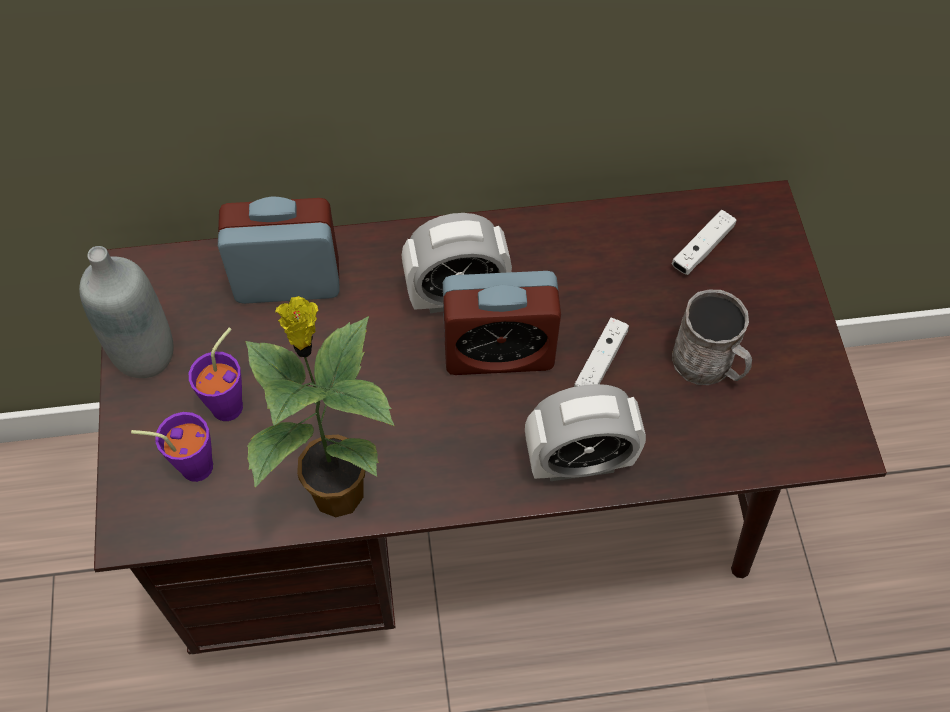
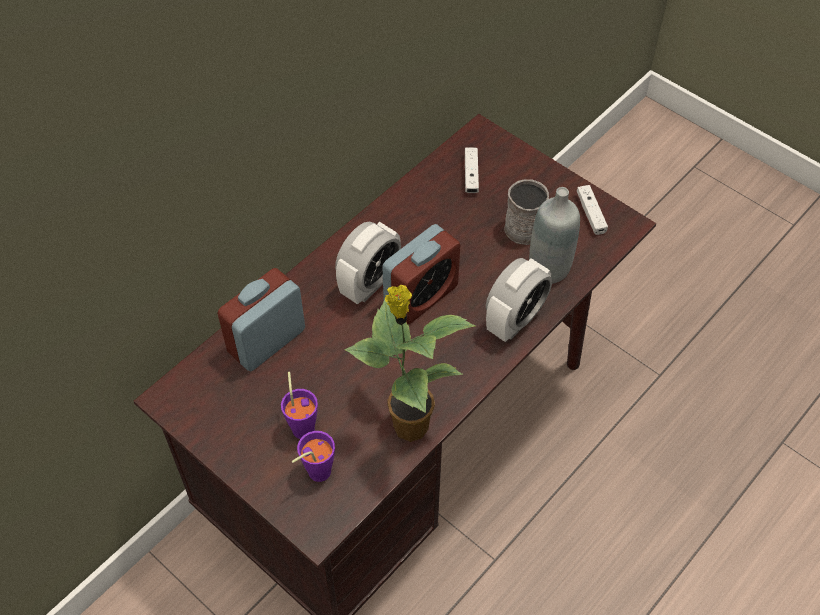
camera: 40 degrees left, 5 degrees down
grey bottle [79,246,174,378] -> grey bottle moved to [529,187,580,284]
white game controller [574,318,629,387] -> white game controller moved to [577,185,608,235]

